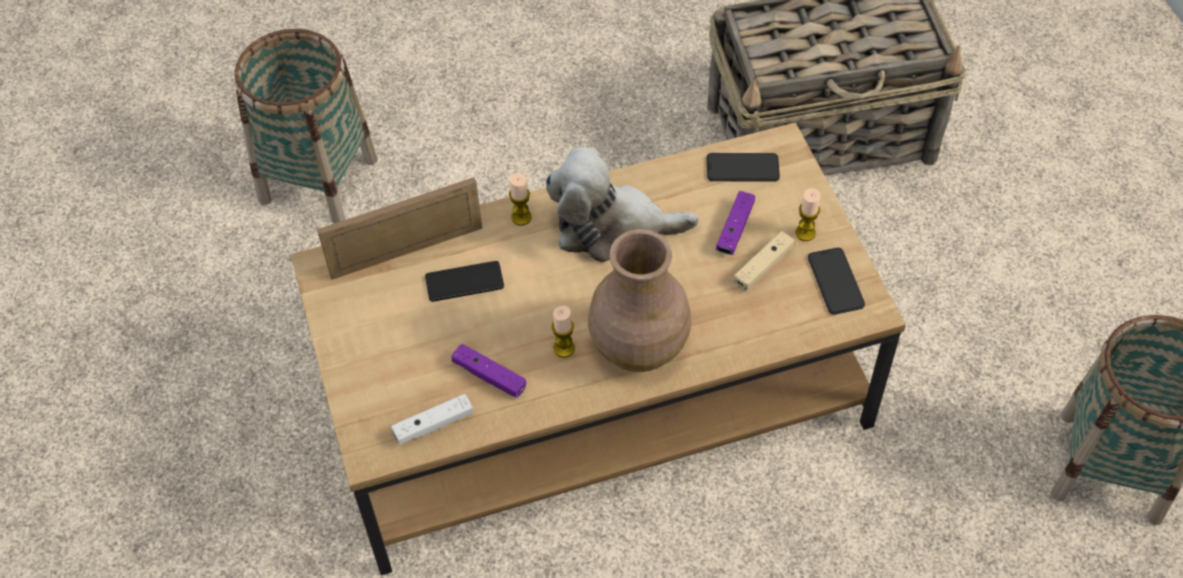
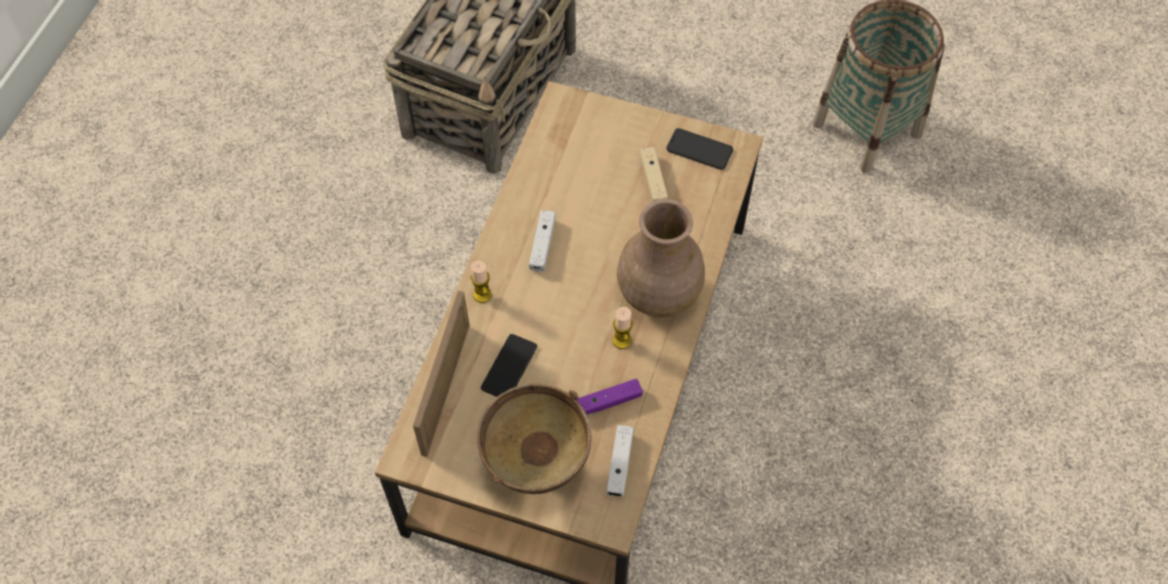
camera: 55 degrees left, 5 degrees up
basket [234,29,377,224] -> none
plush toy [545,147,699,262] -> white game controller [529,210,556,272]
phone [707,153,780,182] -> none
purple game controller [716,191,755,255] -> none
candle [795,188,821,241] -> none
none -> brown bowl [477,384,591,494]

